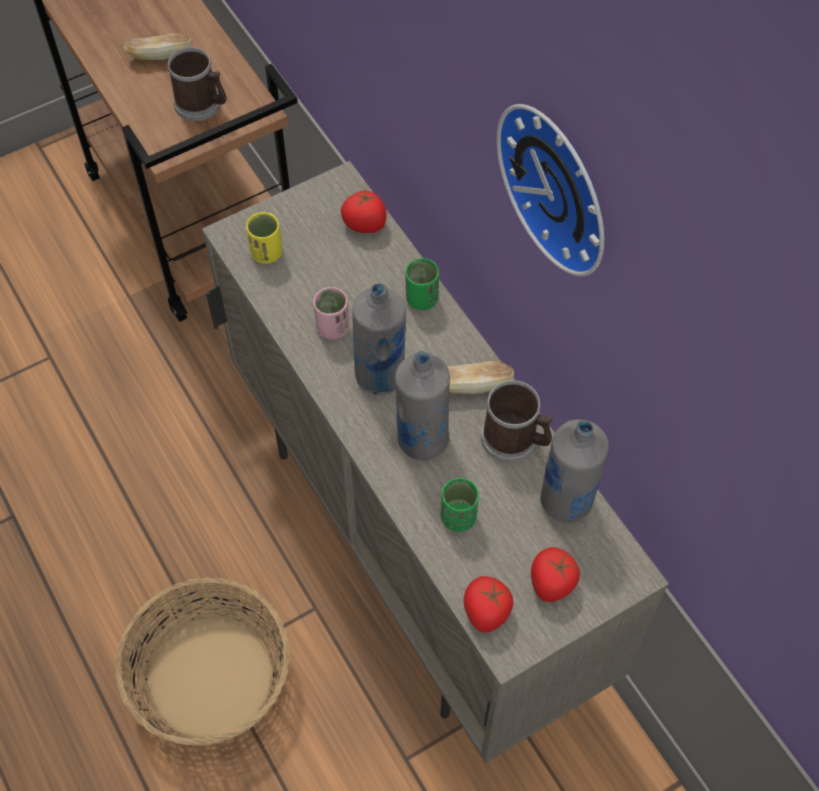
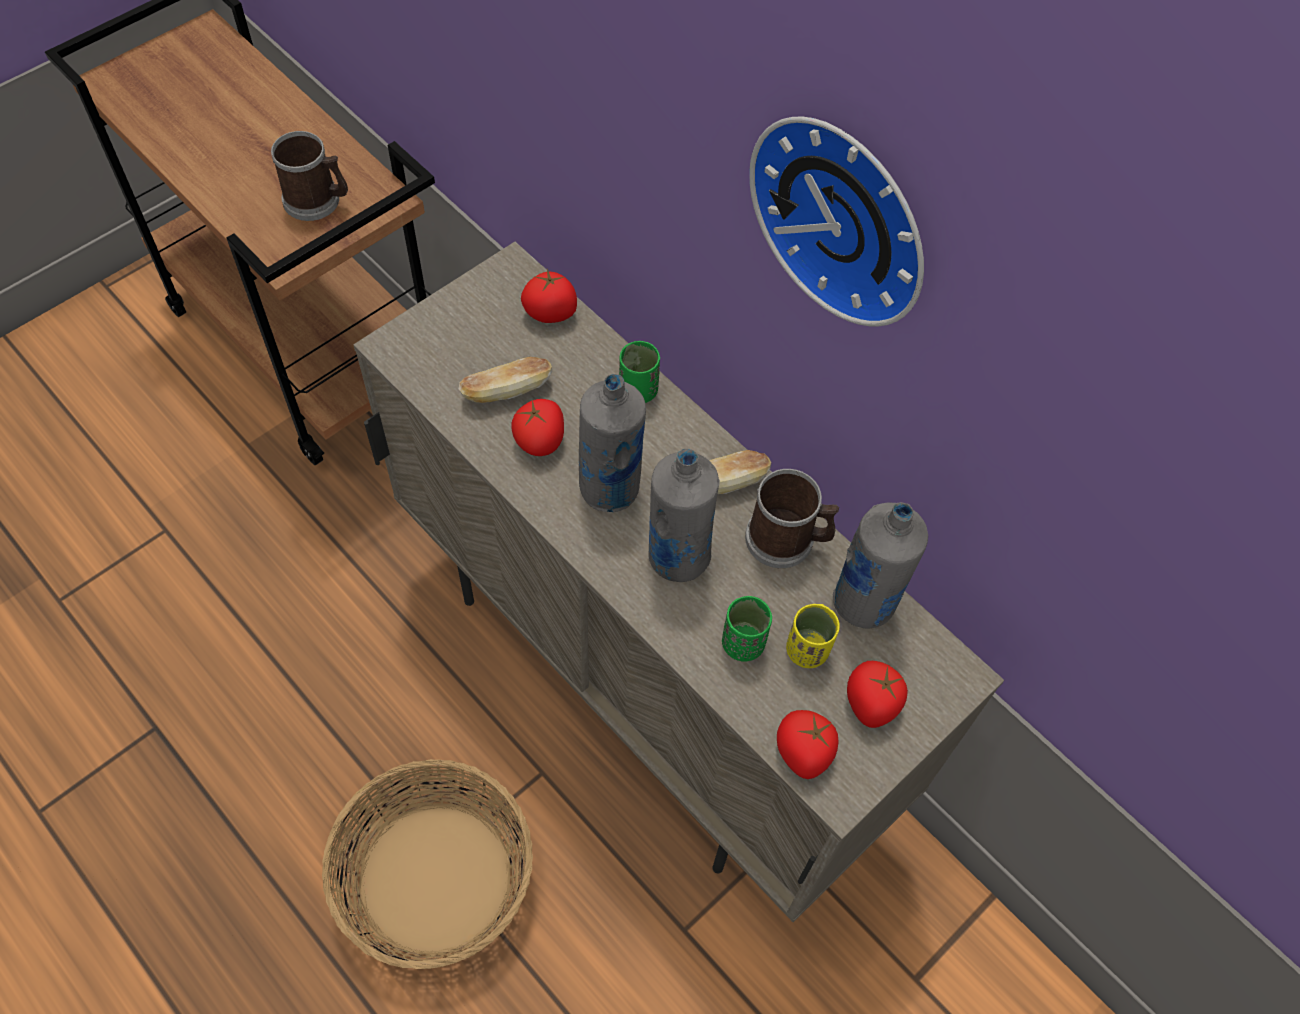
camera: 15 degrees left, 0 degrees up
bread [124,33,192,60] -> bread moved to [459,357,552,403]
yellow cup [246,212,282,264] -> yellow cup moved to [786,604,840,668]
pink cup [313,287,350,339] -> tomato [511,399,564,456]

